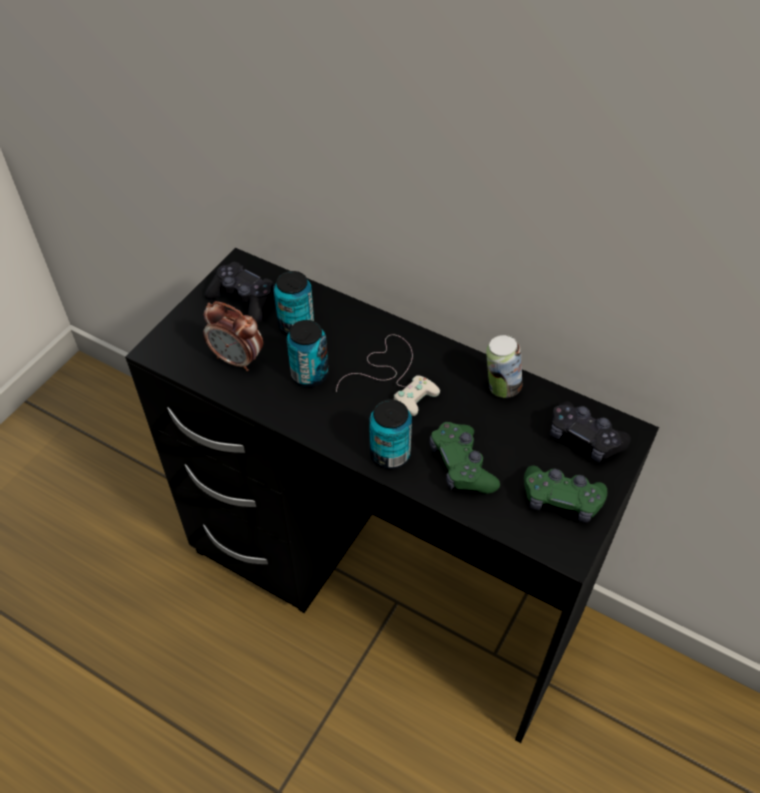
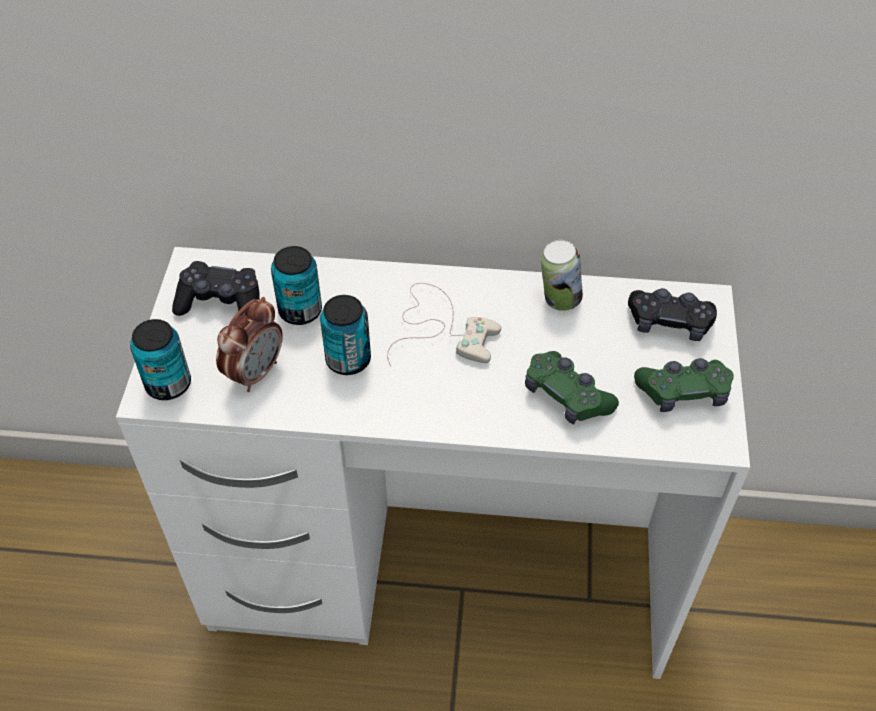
camera: 25 degrees left, 0 degrees up
black desk [125,248,659,743] -> white desk [116,247,750,679]
alarm clock [203,301,263,371] -> alarm clock turned 60 degrees counterclockwise [216,297,283,392]
can [369,399,412,469] -> can moved to [130,319,191,400]

